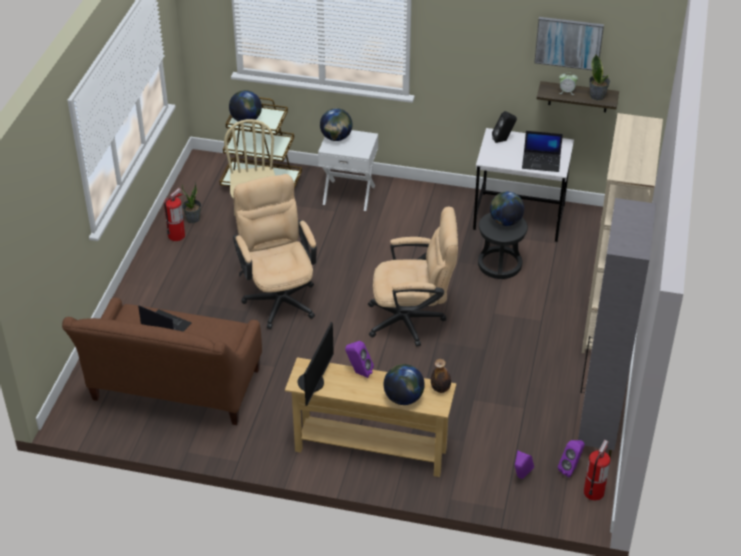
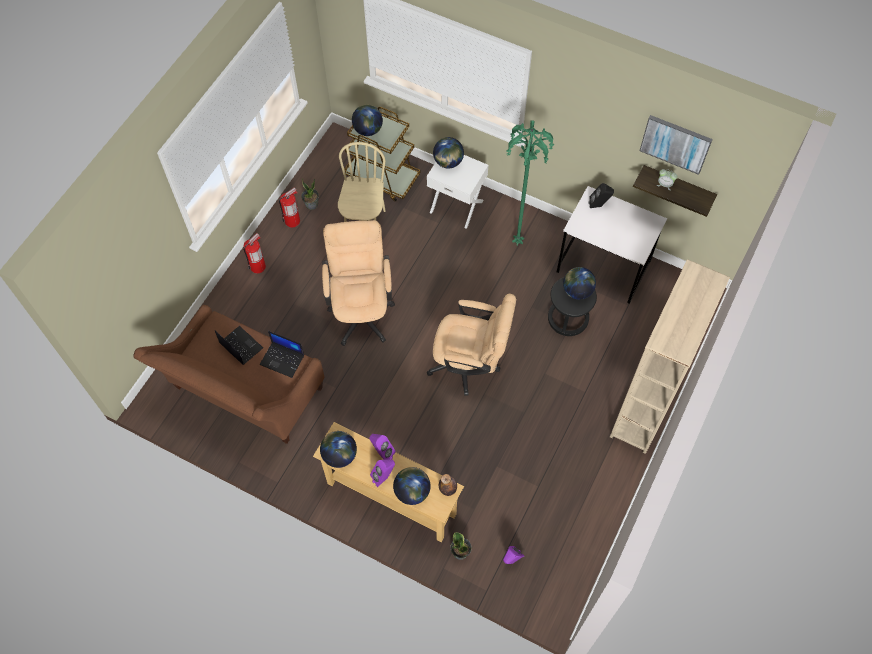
camera: 15 degrees right, 20 degrees up
monitor [298,322,334,406] -> globe [320,431,357,468]
laptop [522,131,563,172] -> laptop moved to [260,331,304,378]
purple speaker [558,440,585,477] -> purple speaker moved to [370,459,395,487]
grey cabinet [578,198,656,458] -> none
fire extinguisher [584,440,610,500] -> fire extinguisher moved to [243,233,266,273]
potted plant [589,55,610,100] -> potted plant moved to [450,532,472,560]
none -> green floor lamp [506,120,554,245]

